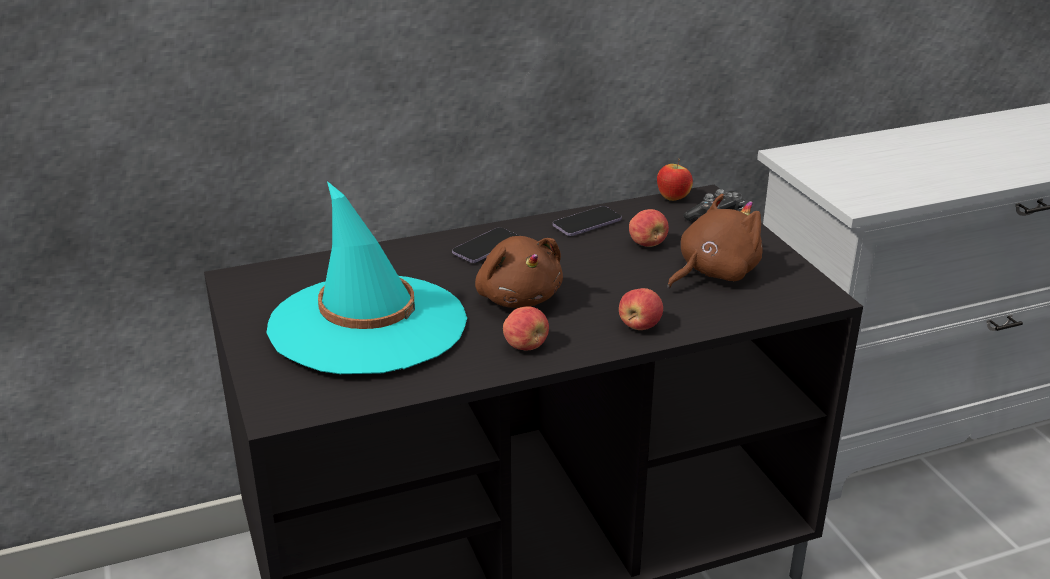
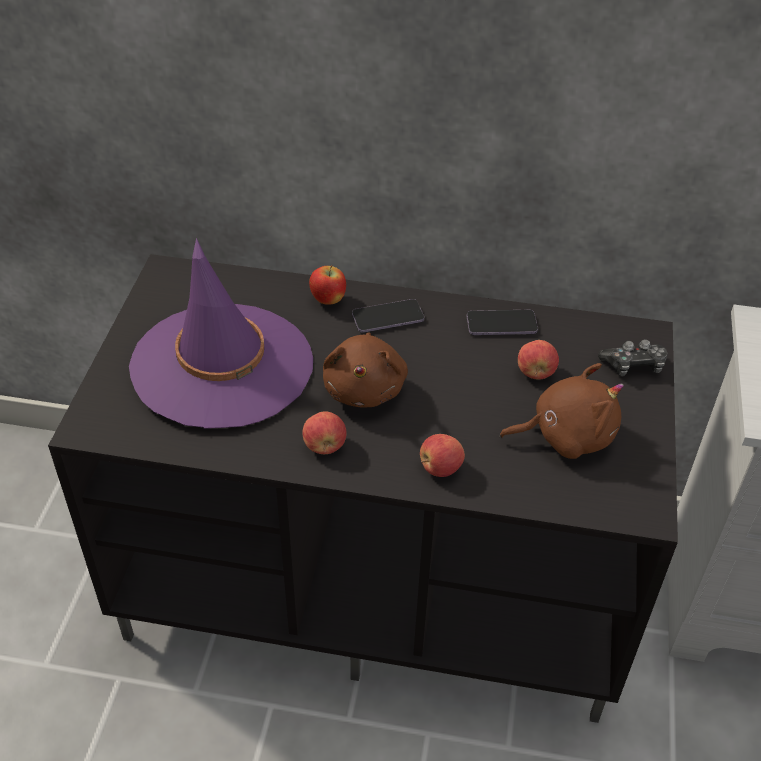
camera: 30 degrees right, 15 degrees up
turquoise hat [266,181,467,374] -> purple hat [129,238,313,429]
apple [657,159,693,201] -> apple moved to [309,265,346,305]

